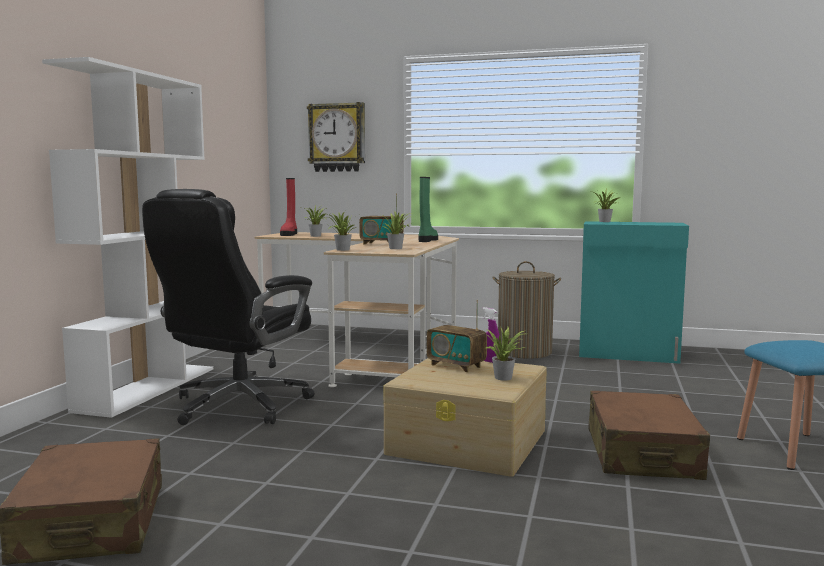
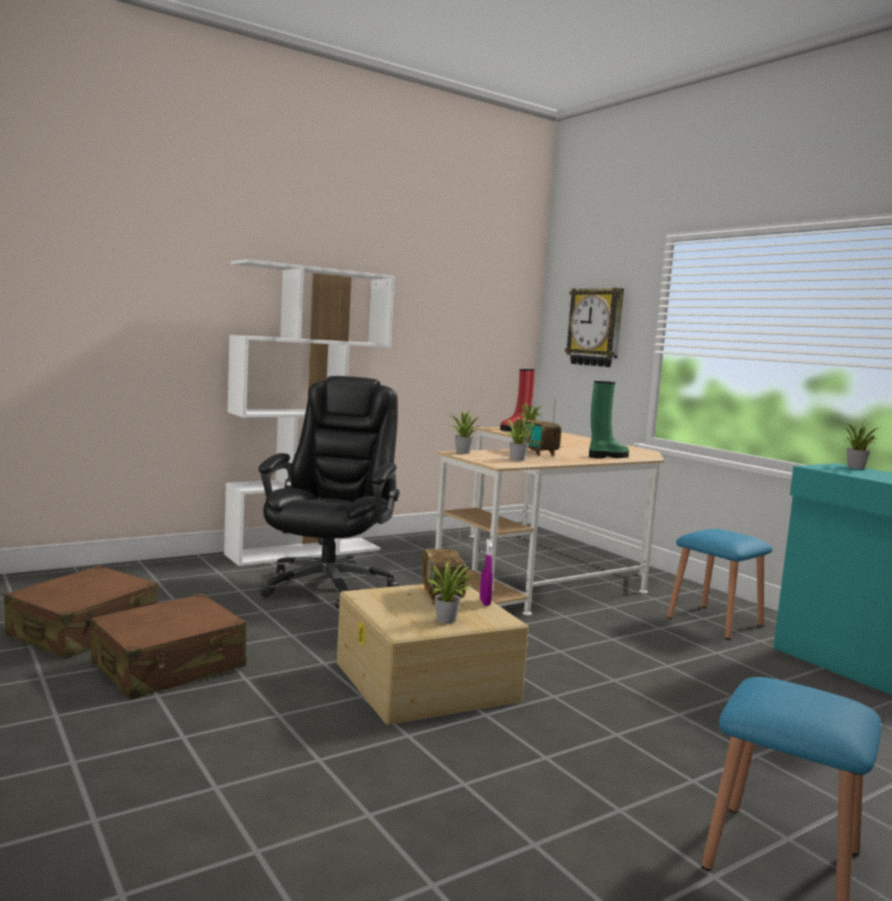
camera: 40 degrees right, 0 degrees up
black office chair [142,189,315,425] -> black office chair turned 120 degrees clockwise [259,376,399,609]
laundry basket [492,261,561,359] -> blue stool [667,529,772,640]
brown suitcase [588,391,710,480] -> brown suitcase moved to [91,594,246,700]

